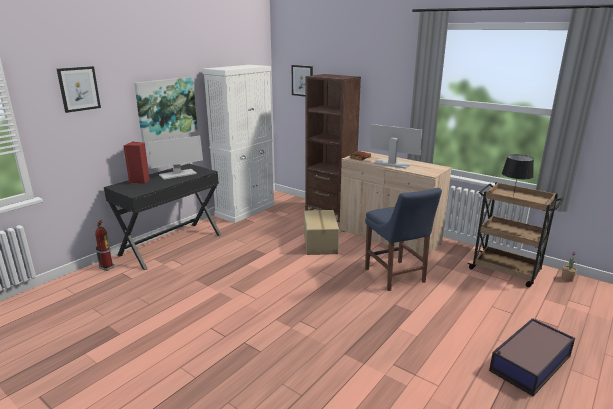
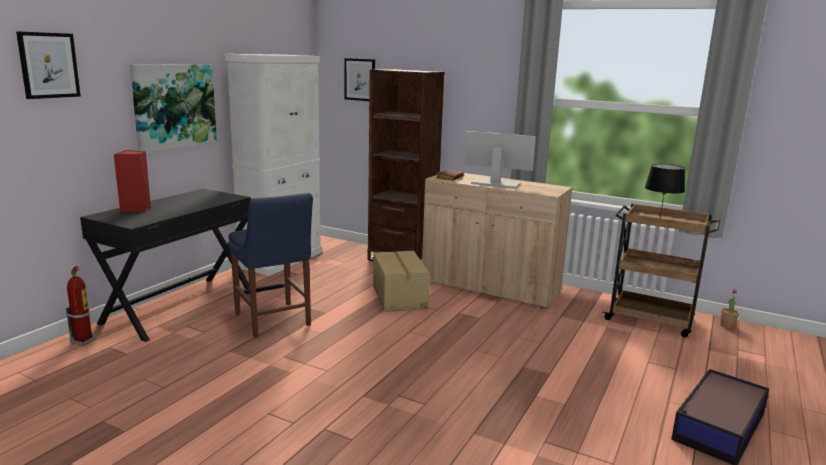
camera: 10 degrees left, 5 degrees down
monitor [147,136,203,180] -> none
blue chair [365,188,442,291] -> blue chair moved to [228,193,313,338]

